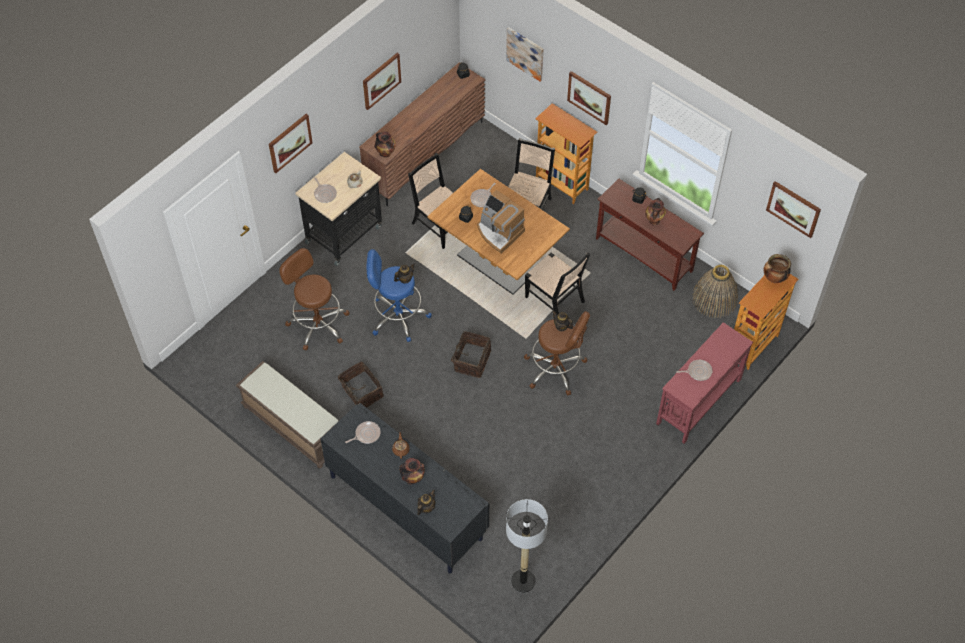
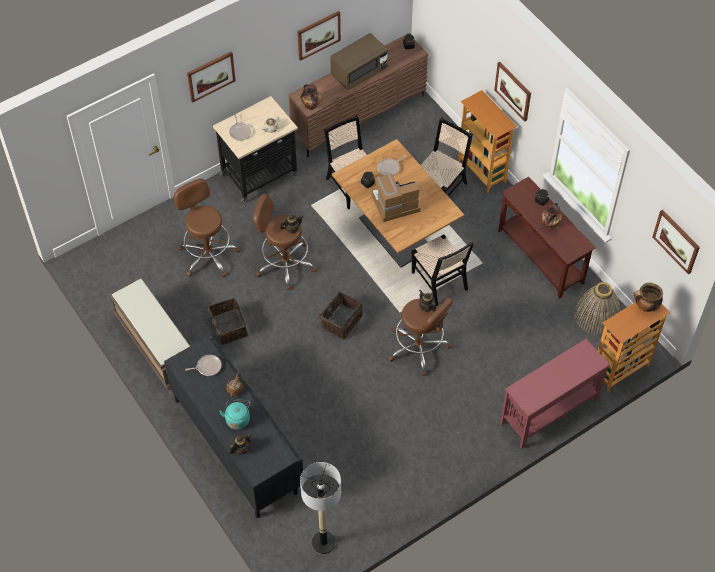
camera: 15 degrees right, 0 degrees up
blue stool [367,249,432,342] -> brown stool [253,194,317,290]
vase [400,458,425,485] -> turquoise kettle [219,398,250,430]
coffee machine [477,190,525,254] -> coffee machine turned 105 degrees clockwise [370,173,421,222]
picture [506,27,544,81] -> none
frying pan [676,360,713,381] -> none
none -> brown microwave [330,33,388,91]

